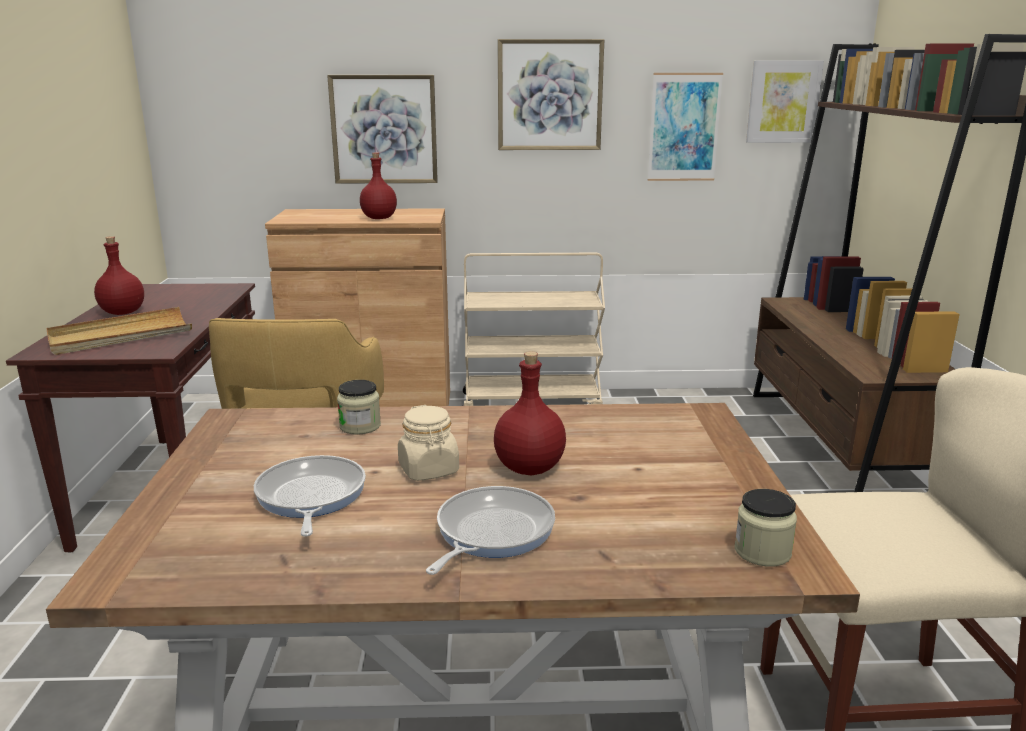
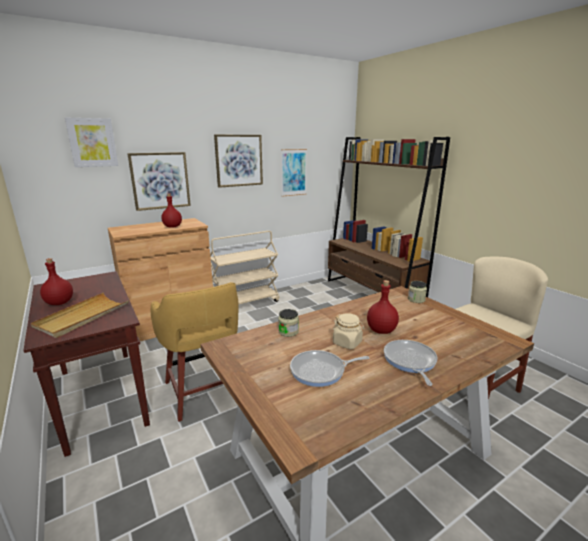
camera: 30 degrees left, 0 degrees up
frying pan [254,455,366,537] -> frying pan turned 60 degrees counterclockwise [290,350,369,387]
jar [734,489,797,567] -> jar moved to [408,281,427,303]
picture [746,60,824,143] -> picture moved to [65,118,118,167]

